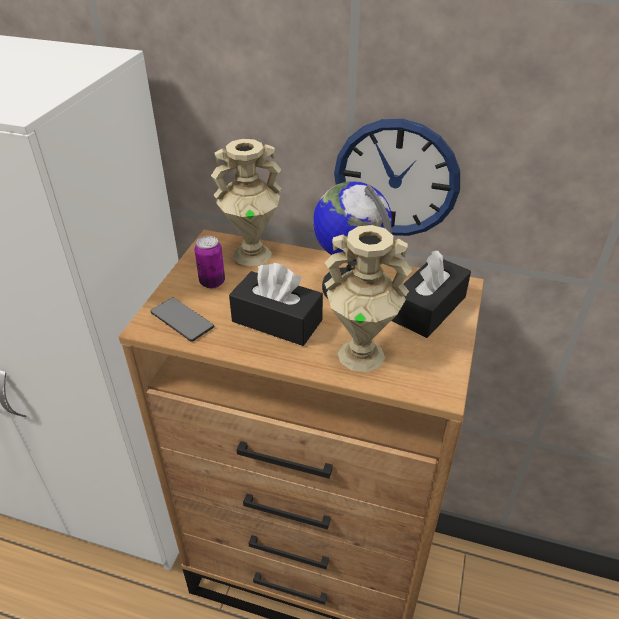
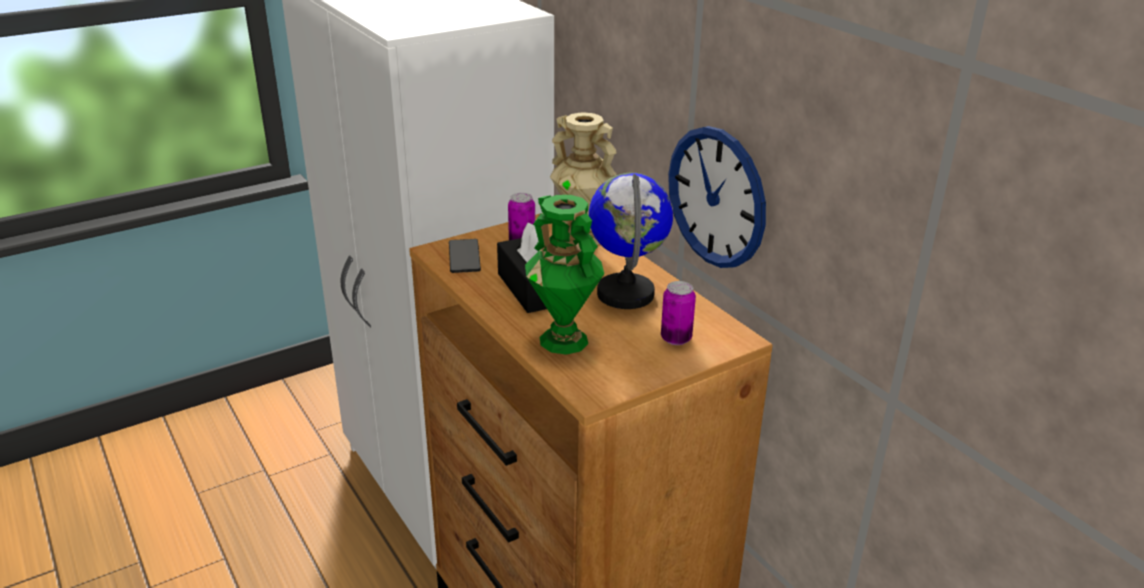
camera: 40 degrees right, 10 degrees down
beige vase [324,225,412,372] -> green vase [525,195,604,355]
black tissue box [391,250,471,338] -> can [661,281,696,345]

